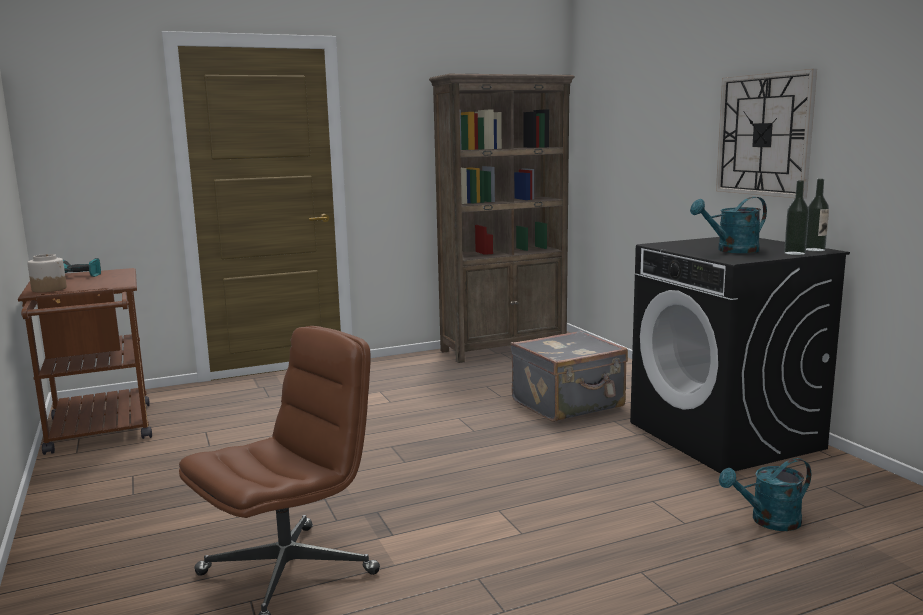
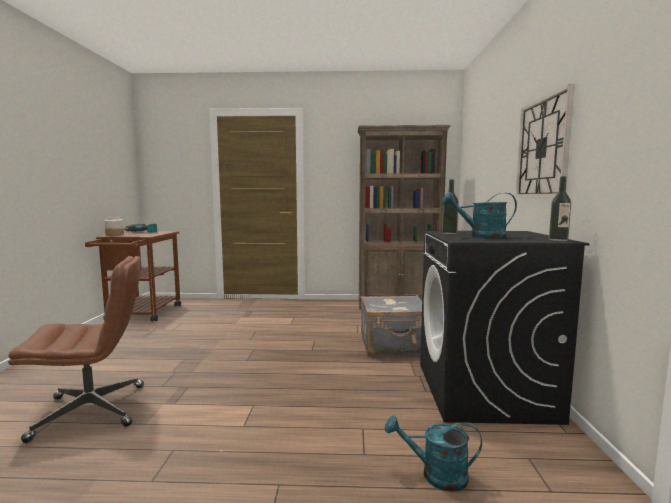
camera: 25 degrees right, 5 degrees down
bottle [784,180,809,255] -> bottle moved to [442,179,459,234]

